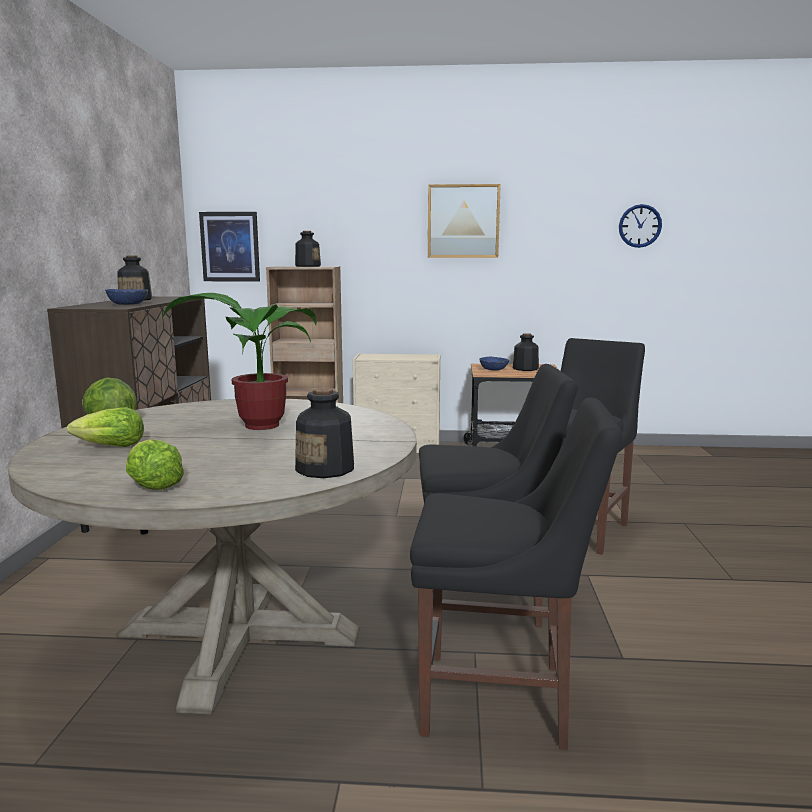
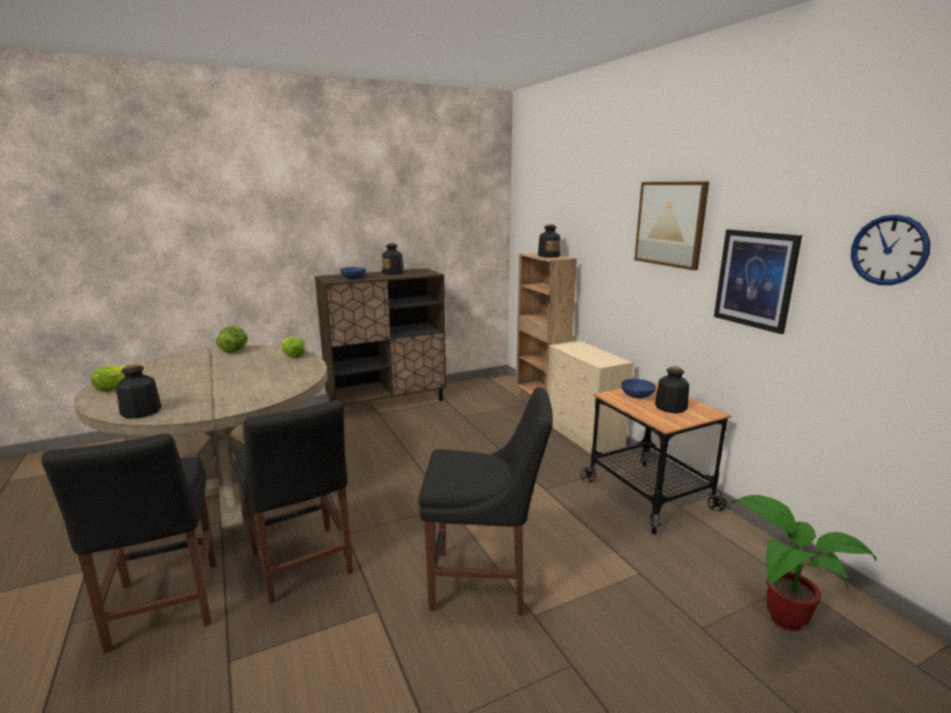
camera: 60 degrees right, 5 degrees up
lettuce [67,407,144,447] -> lettuce moved to [281,337,305,358]
potted plant [162,293,317,430] -> potted plant moved to [731,495,877,631]
picture [199,212,260,281] -> picture moved to [714,229,802,334]

